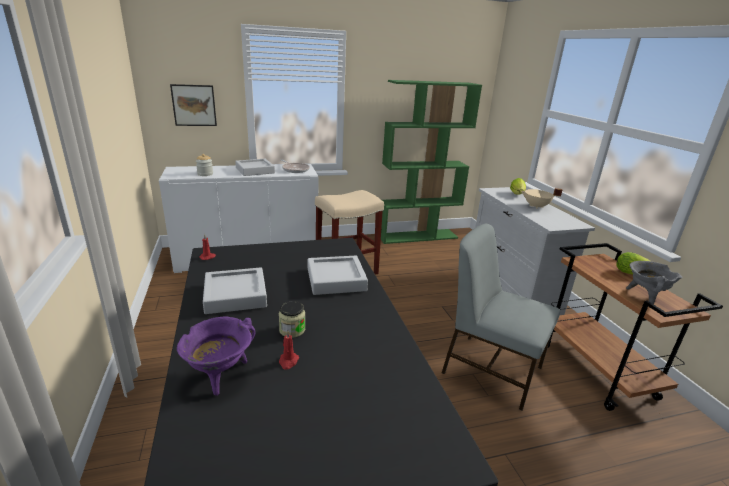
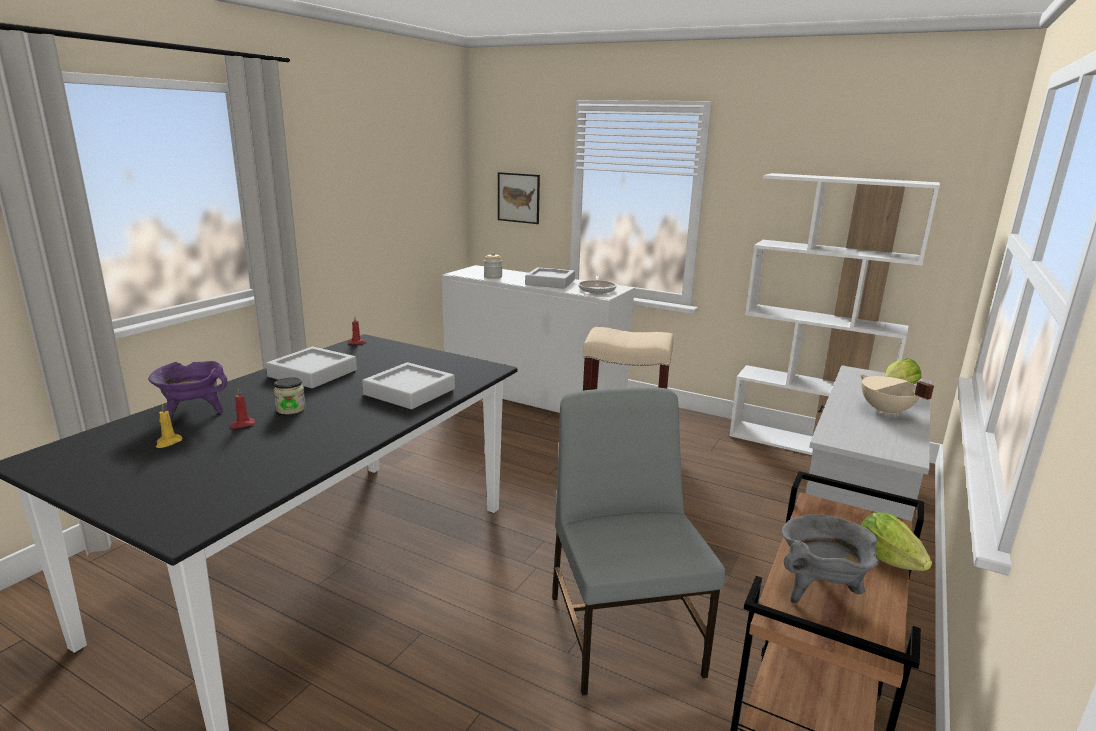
camera: 45 degrees right, 5 degrees down
green bookcase [381,80,482,244] -> white bookcase [729,173,940,455]
none -> yellow candle [156,404,182,448]

